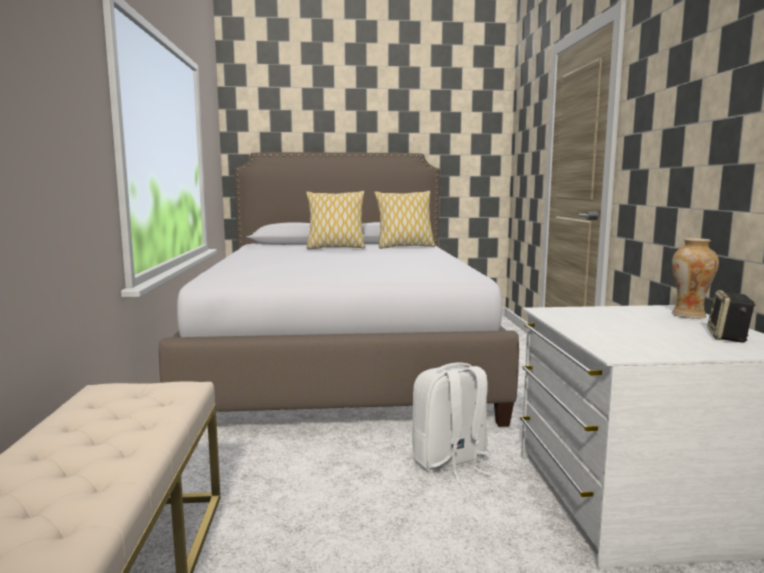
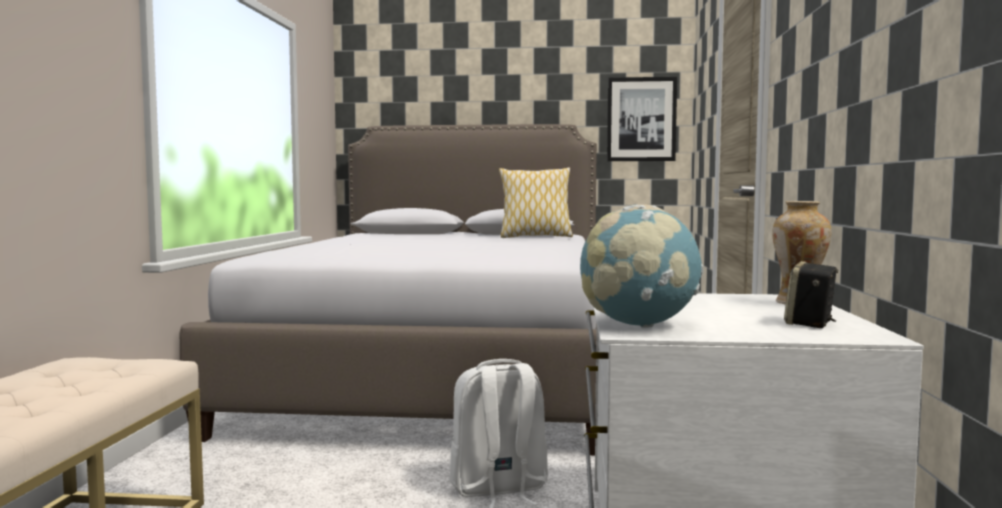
camera: 10 degrees right, 5 degrees down
pillow [306,191,365,249] -> none
none -> globe [580,204,703,328]
none -> picture [607,77,677,161]

